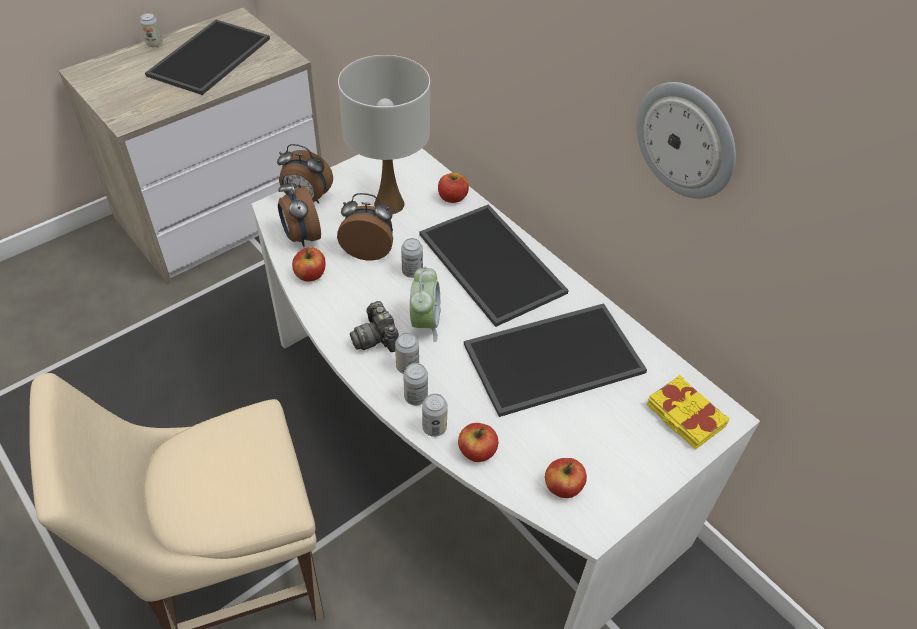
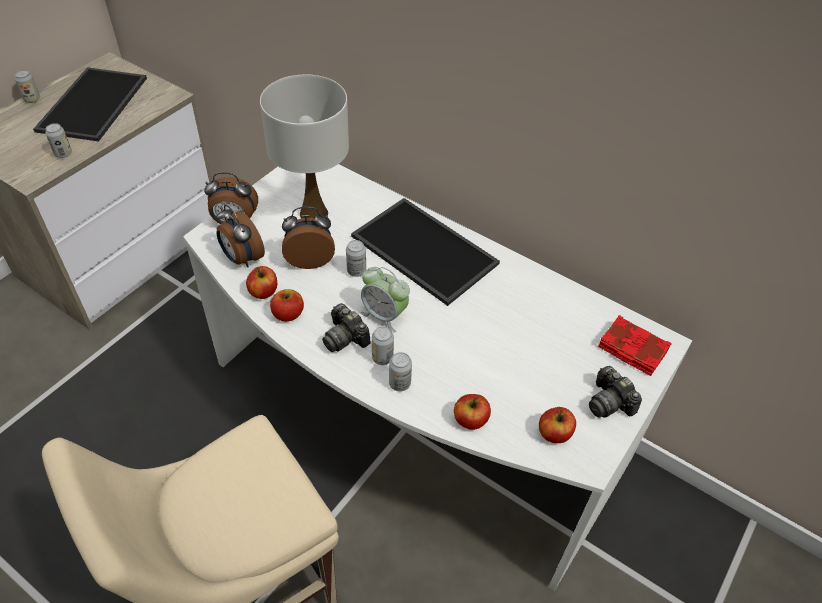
camera: 15 degrees left, 0 degrees up
alarm clock [410,267,441,342] -> alarm clock turned 135 degrees clockwise [361,267,410,332]
can [422,394,448,437] -> can moved to [45,123,72,158]
apple [438,173,469,203] -> apple moved to [270,289,304,322]
tray [464,303,647,417] -> none
wall clock [636,82,736,199] -> none
yellow book [647,375,730,450] -> red book [598,315,672,376]
none -> camera [589,366,642,418]

